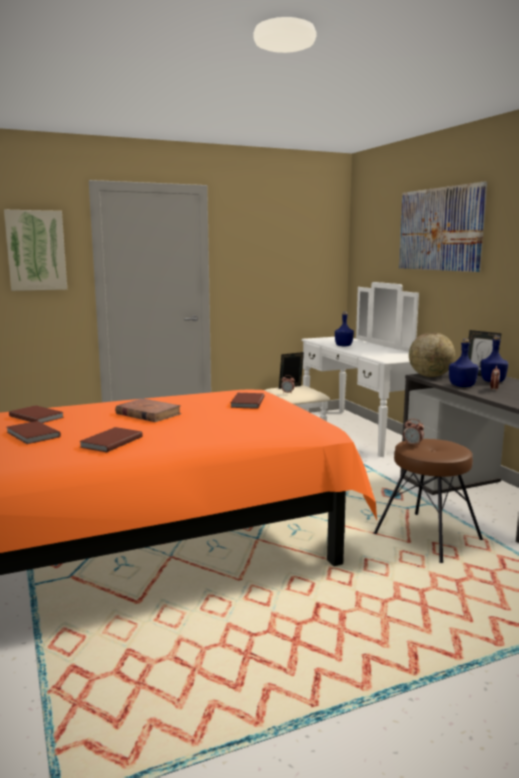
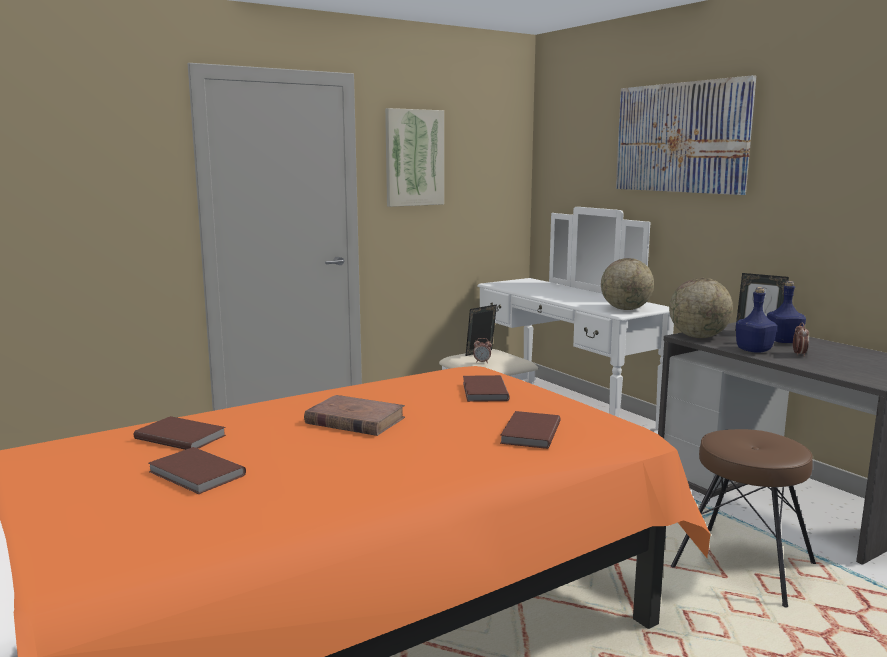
camera: 10 degrees left, 0 degrees up
picture [4,209,67,291] -> picture moved to [385,108,444,207]
brown book [79,427,143,453] -> brown book moved to [500,411,561,449]
blue bottle [335,312,354,346] -> none
alarm clock [403,419,424,447] -> none
none -> globe [601,258,654,310]

